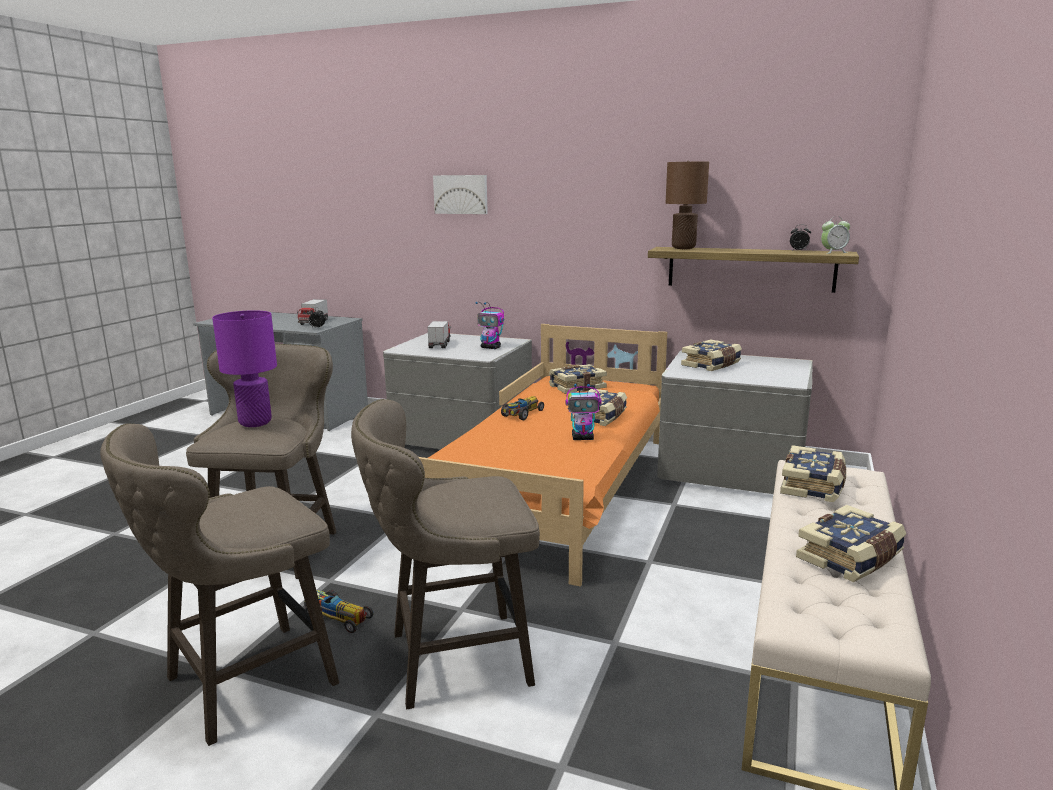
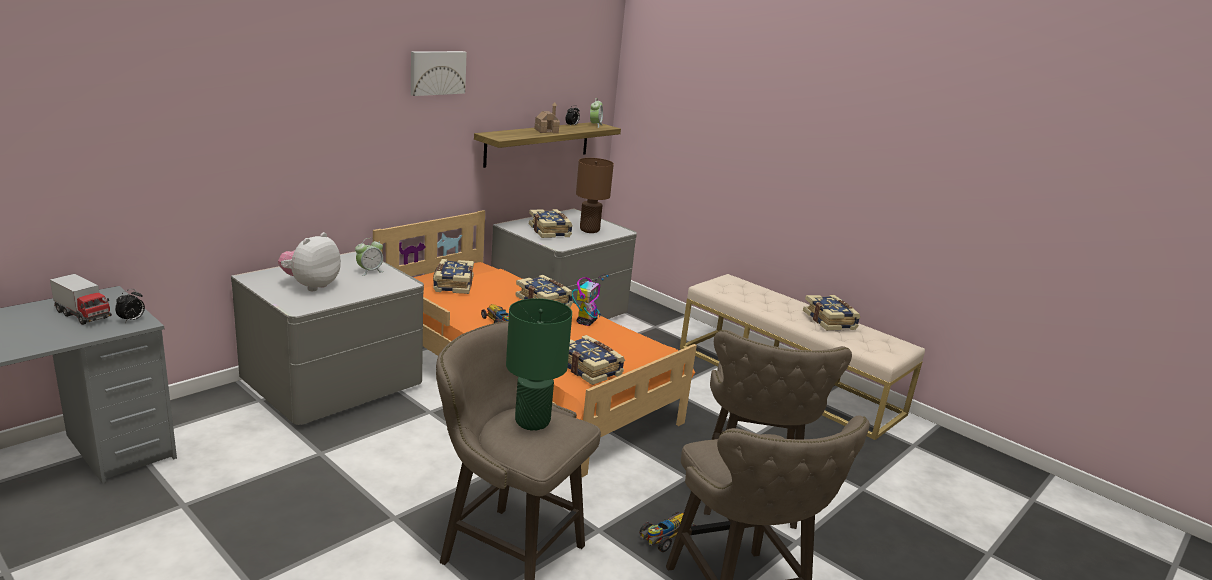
camera: 70 degrees left, 5 degrees up
purple table lamp [212,310,277,427] -> green table lamp [506,298,572,431]
toy truck [428,321,451,348] -> plush toy [278,232,341,291]
picture [433,175,488,214] -> picture moved to [411,51,467,96]
toy robot [475,302,504,349] -> alarm clock [355,238,384,276]
brown table lamp [666,161,709,249] -> brown table lamp moved to [576,158,614,233]
book [780,445,846,502] -> book moved to [568,335,625,385]
none -> toy house [535,102,560,133]

